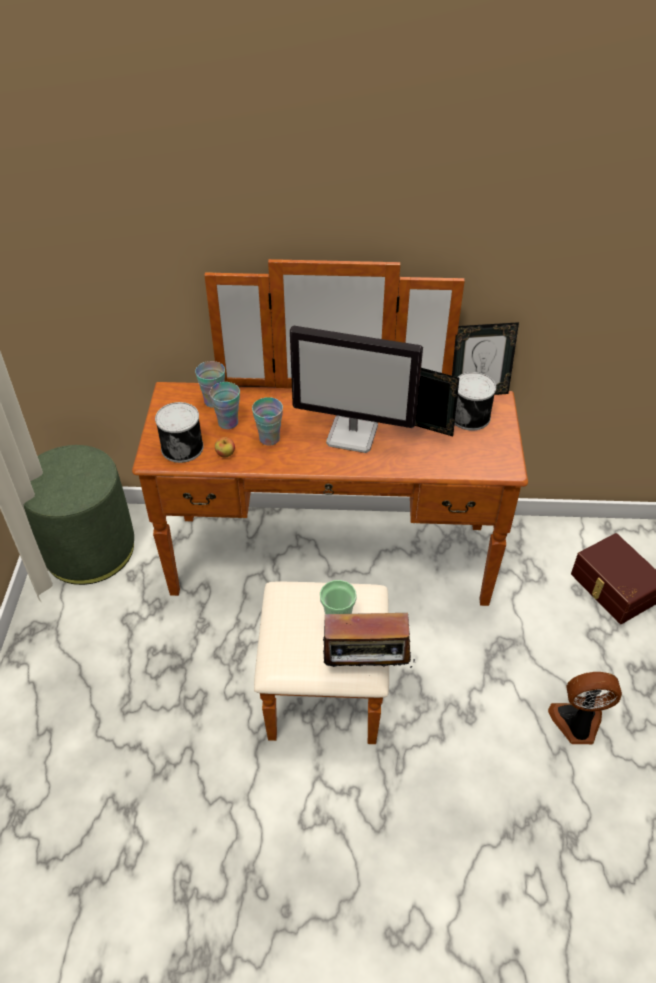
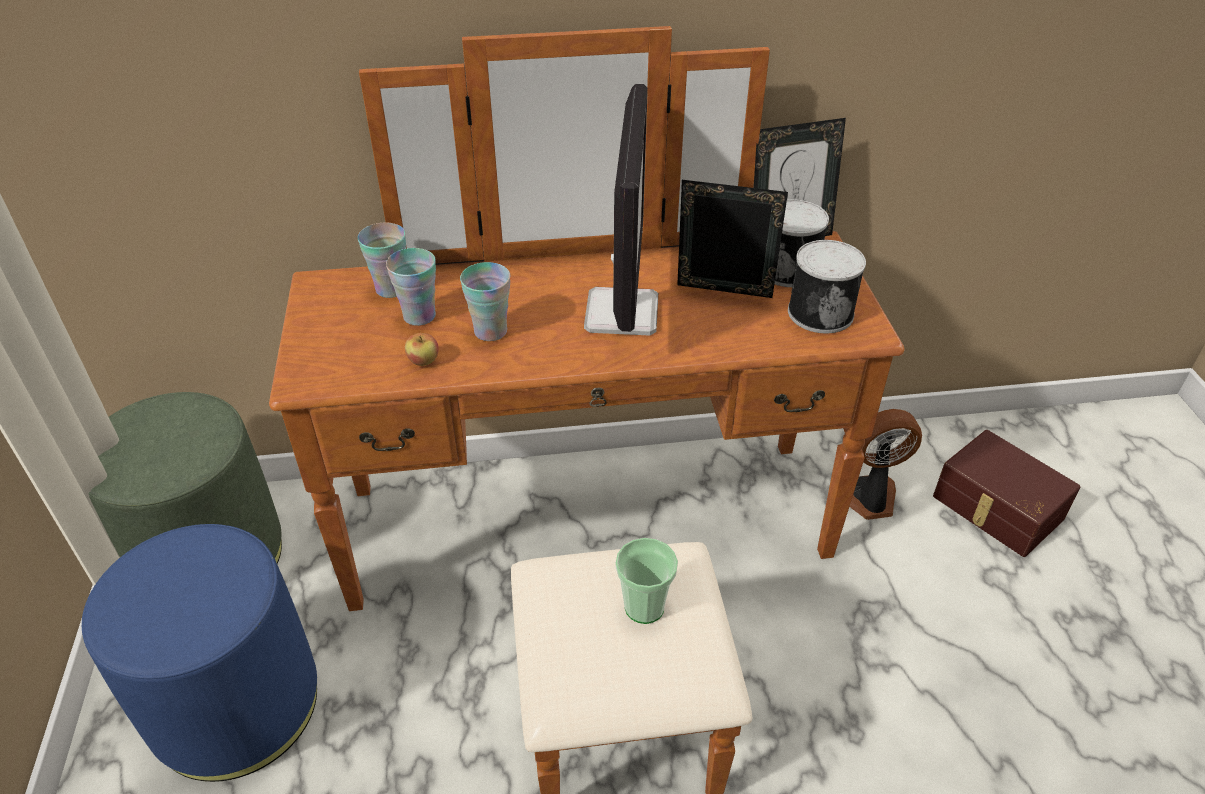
camera: 10 degrees left, 5 degrees down
can [155,402,204,463] -> can moved to [788,240,866,333]
monitor [290,325,423,453] -> monitor turned 90 degrees counterclockwise [584,84,658,336]
radio [316,613,415,682] -> none
fan [548,672,622,744] -> fan moved to [850,409,922,520]
none -> blue ottoman [82,524,317,782]

